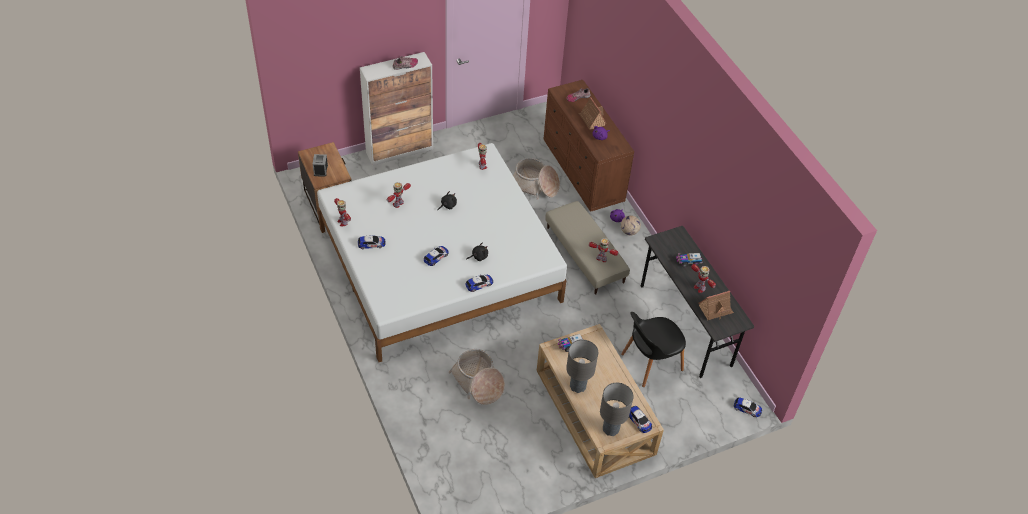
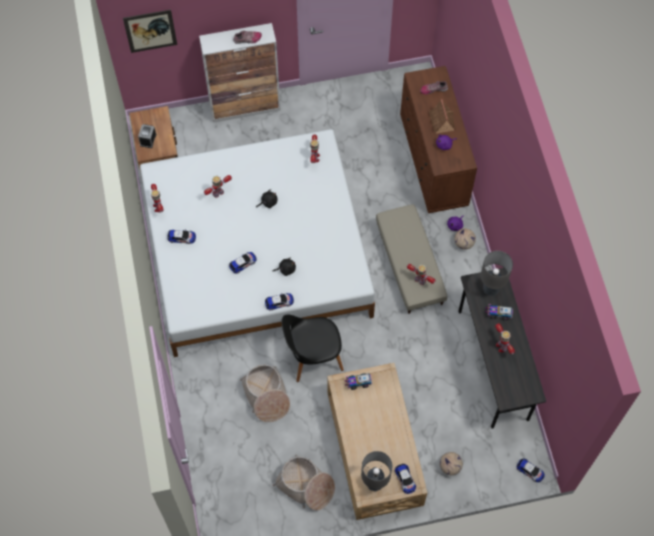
camera: 15 degrees right, 15 degrees up
basket [513,158,560,200] -> basket moved to [272,455,335,511]
grey table lamp [566,340,598,393] -> grey table lamp moved to [481,251,513,296]
black chair [621,312,686,387] -> black chair moved to [282,315,344,382]
toy house [699,291,734,320] -> none
none -> picture [123,10,177,53]
none -> football [439,452,463,475]

